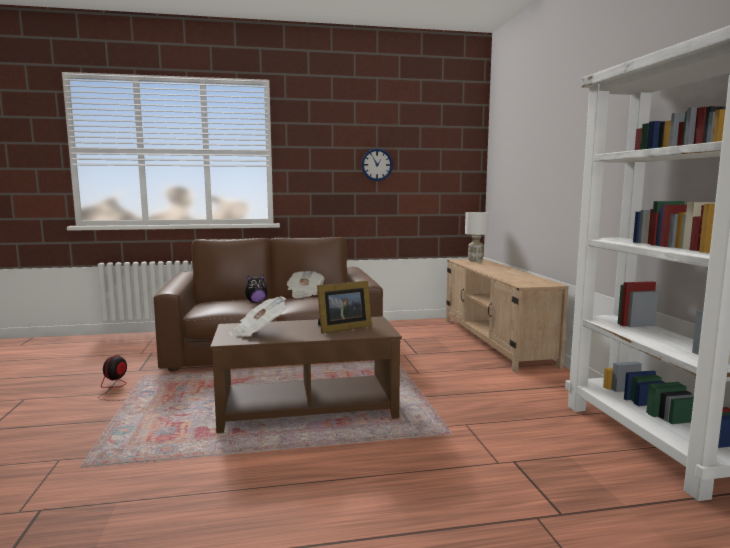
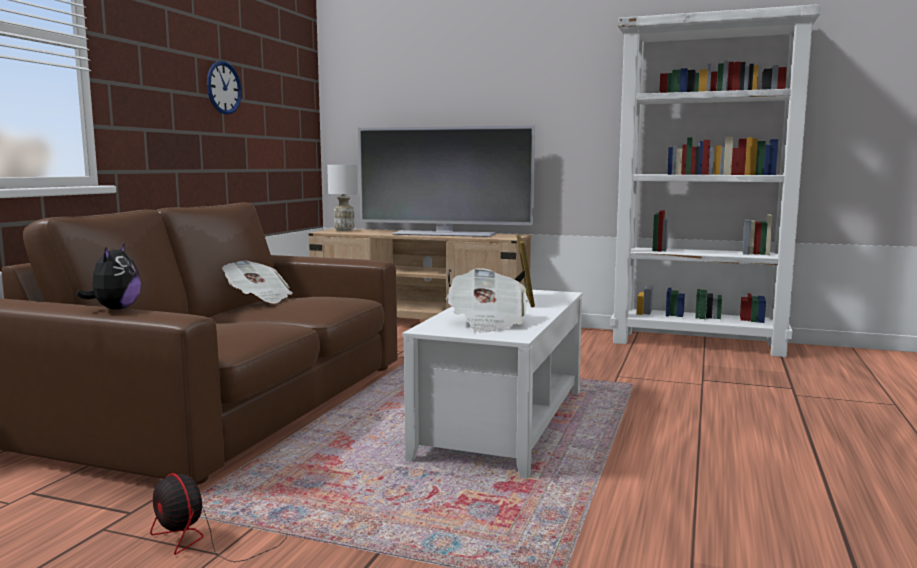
camera: 60 degrees left, 0 degrees up
brown coffee table [210,316,402,433] -> white coffee table [402,290,582,479]
plush toy [245,275,268,303] -> plush toy moved to [76,243,141,310]
none -> television [358,125,535,237]

